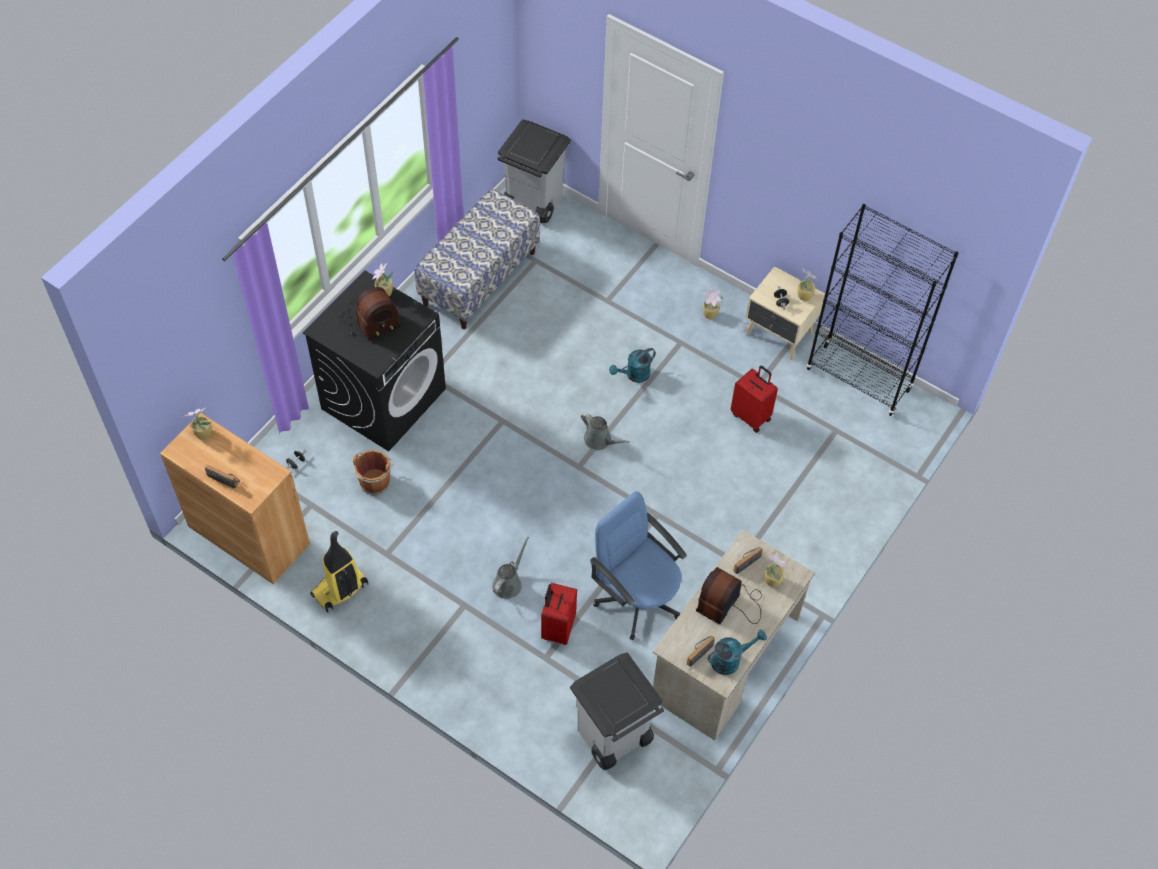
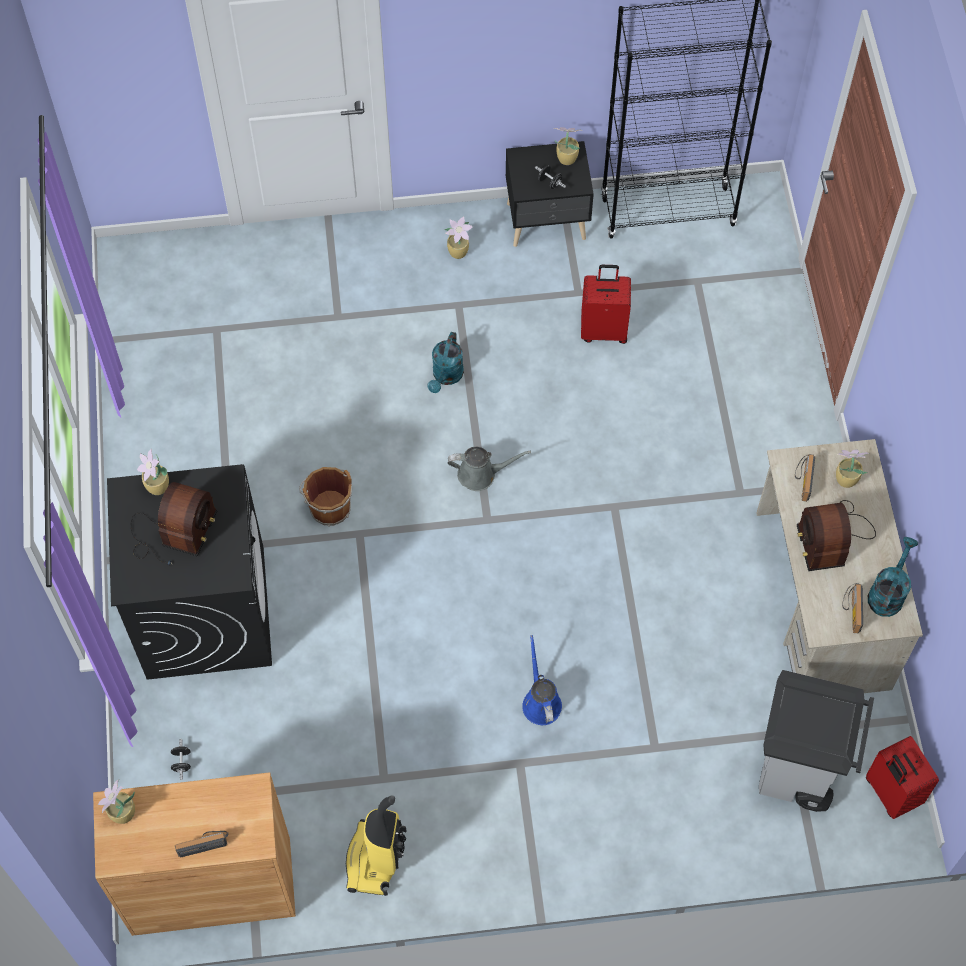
camera: 40 degrees left, 5 degrees up
brown bucket [353,450,393,495] -> brown bucket moved to [299,467,352,527]
bench [414,189,540,329] -> none
grey watering can [492,537,529,599] -> blue watering can [522,635,562,725]
grey trash can [497,119,571,223] -> none
red suitcase [541,583,577,645] -> red suitcase moved to [866,736,939,819]
blue office chair [590,491,687,640] -> none
beige nightstand [745,266,825,360] -> black nightstand [506,141,594,247]

